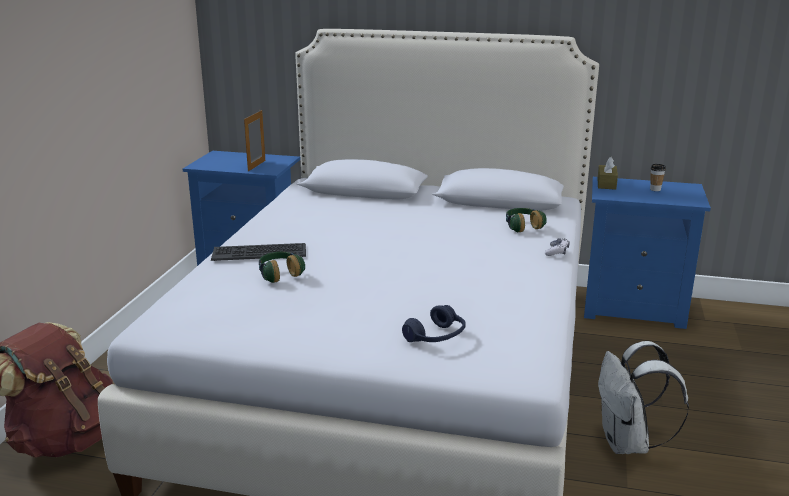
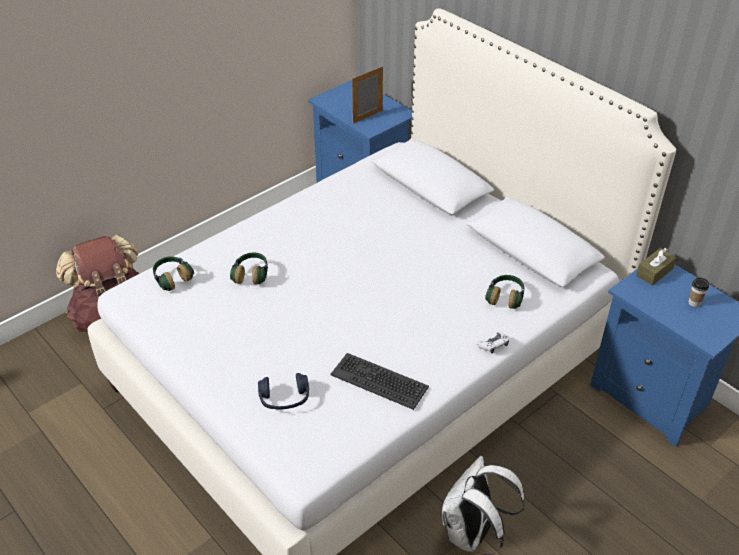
camera: 35 degrees right, 20 degrees up
keyboard [211,243,306,261] -> keyboard moved to [330,353,429,410]
none -> headphones [153,256,194,291]

